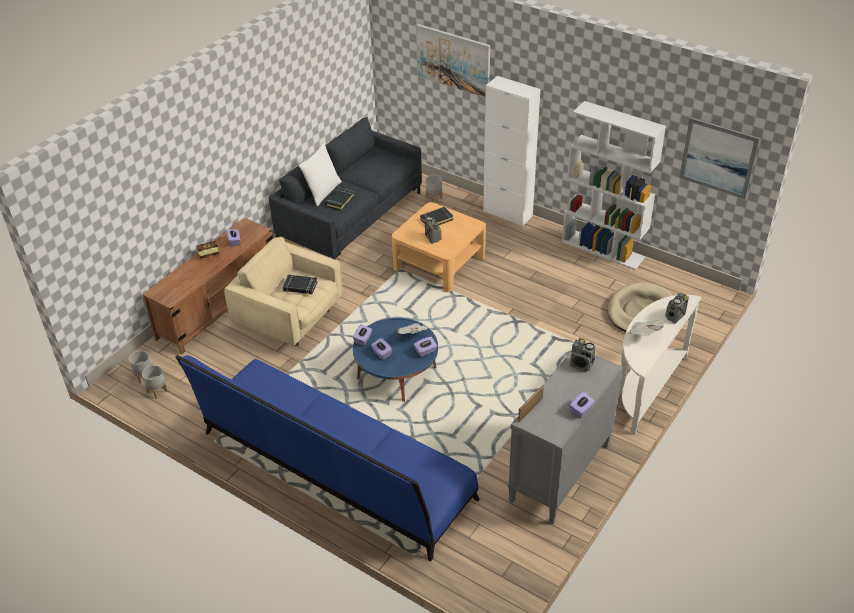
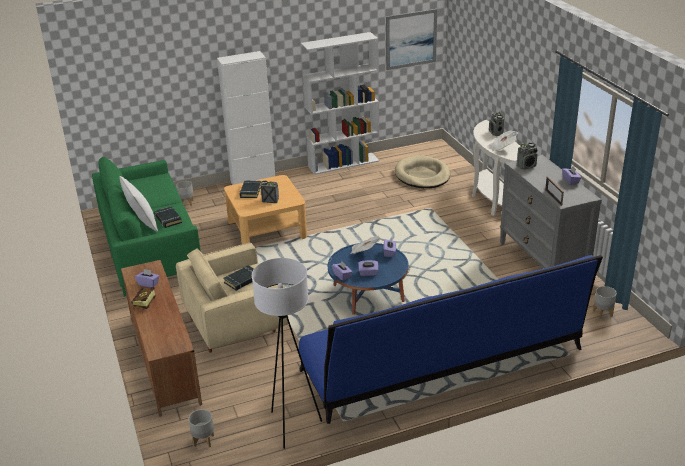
camera: 55 degrees left, 10 degrees down
grey planter [142,365,168,399] -> grey planter moved to [593,286,617,319]
grey sofa [269,117,422,260] -> green sofa [92,157,201,297]
picture [416,24,490,97] -> none
none -> white floor lamp [252,258,322,449]

